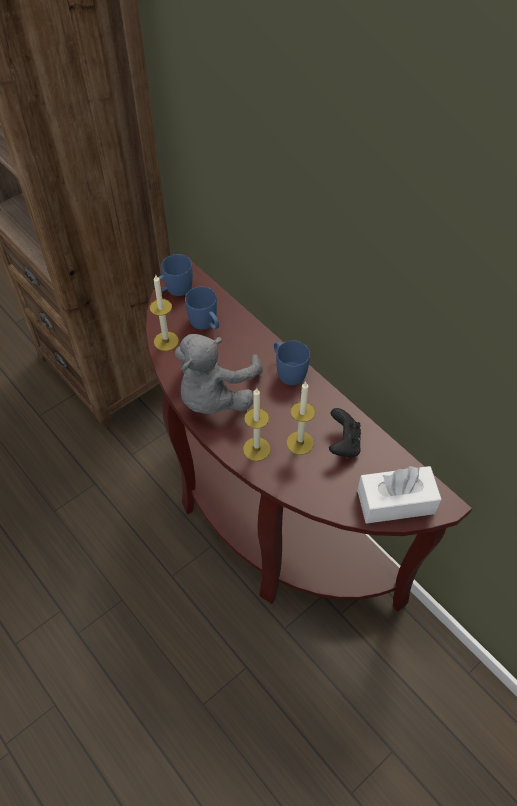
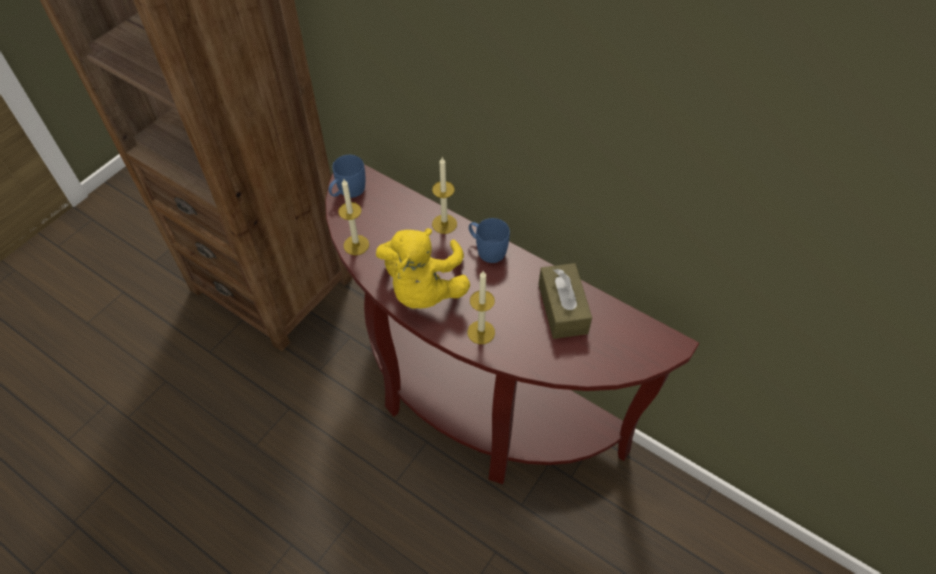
camera: 15 degrees left, 0 degrees up
grey plush toy [175,334,263,414] -> yellow plush toy [376,228,470,309]
blue mug [185,286,219,330] -> none
candle [287,381,315,455] -> candle moved to [432,157,457,234]
black game controller [329,408,361,458] -> brown tissue box [538,263,592,339]
white tissue box [357,466,442,524] -> none

